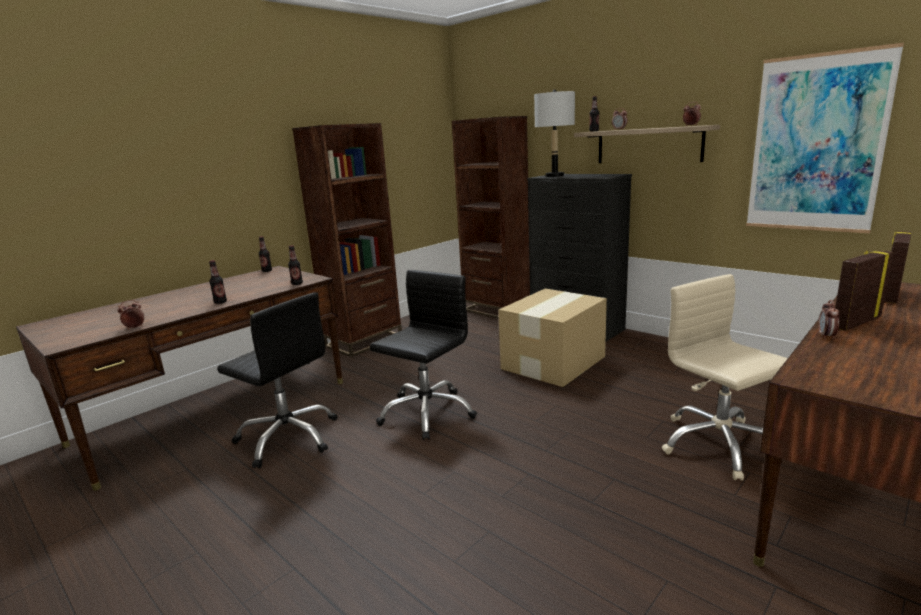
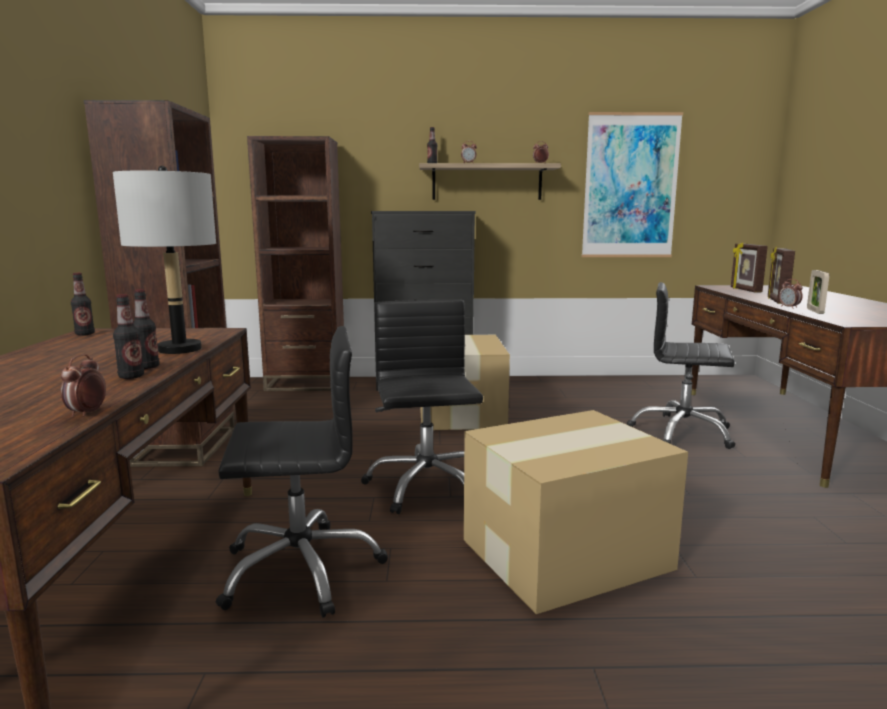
camera: 45 degrees left, 5 degrees down
bottle [288,245,303,285] -> bottle moved to [113,294,144,379]
grey table lamp [534,90,575,177] -> grey table lamp moved to [113,166,216,354]
beige office chair [662,274,788,481] -> black office chair [627,282,735,449]
none -> cardboard box [464,410,688,614]
none -> picture frame [807,270,829,314]

